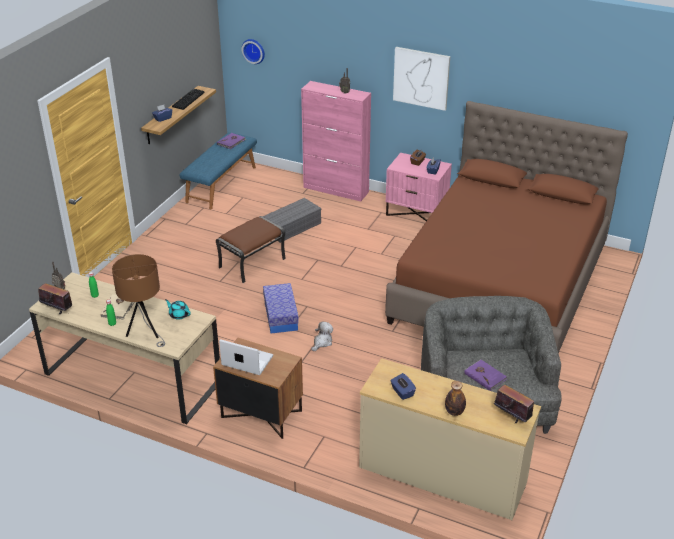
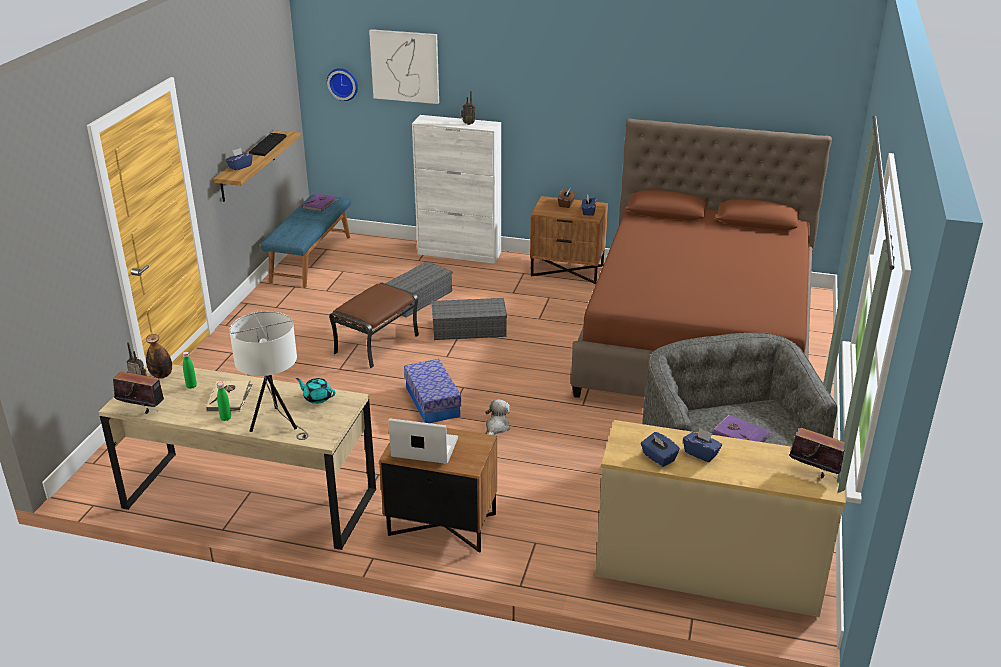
camera: 10 degrees left, 5 degrees down
brown table lamp [112,254,165,347] -> white table lamp [229,311,308,440]
pink cabinet [301,81,371,201] -> white cabinet [412,115,501,264]
pink nightstand [386,153,452,221] -> brown nightstand [530,196,608,284]
picture [393,47,450,111] -> picture moved to [369,29,439,104]
bottle [445,381,466,416] -> bottle moved to [146,334,172,379]
none -> grey storage box [431,298,507,340]
none -> blue tissue box [683,428,722,462]

